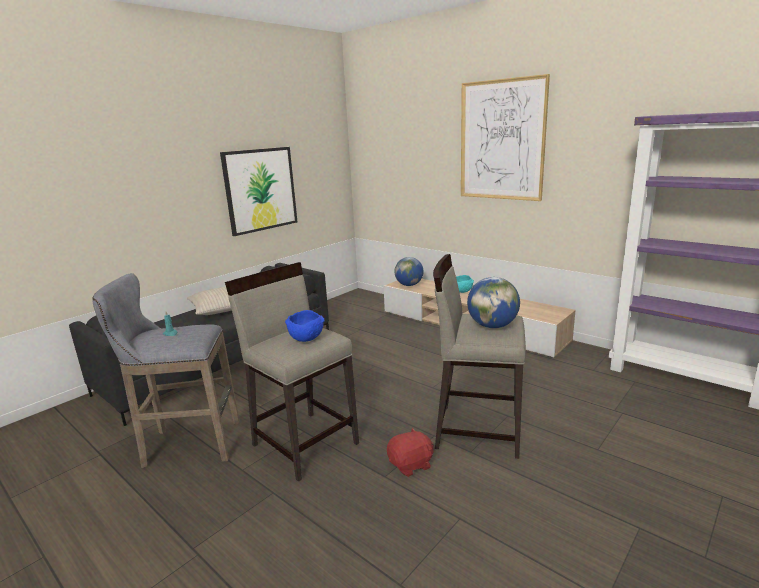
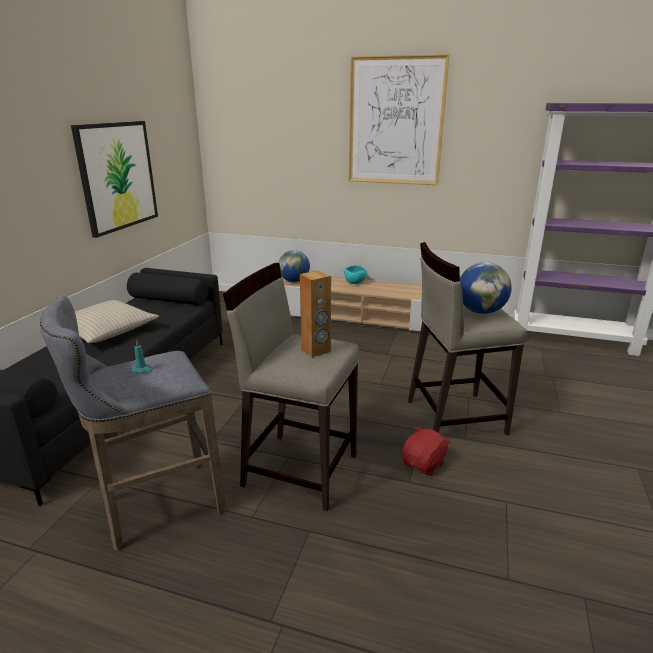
camera: 25 degrees left, 5 degrees up
blue bowl [285,310,325,342] -> brown speaker [300,270,331,357]

